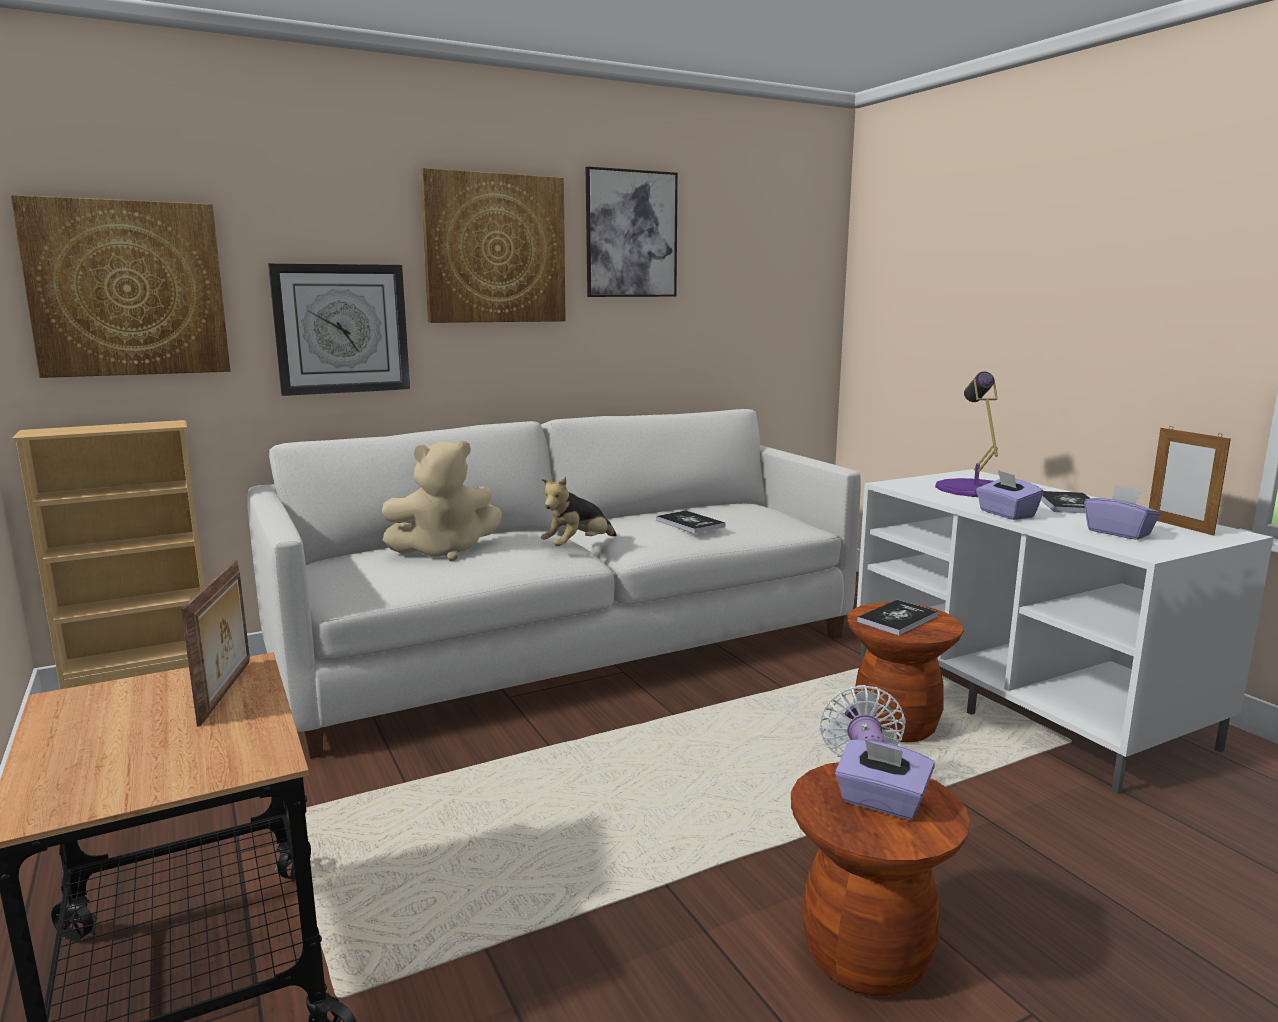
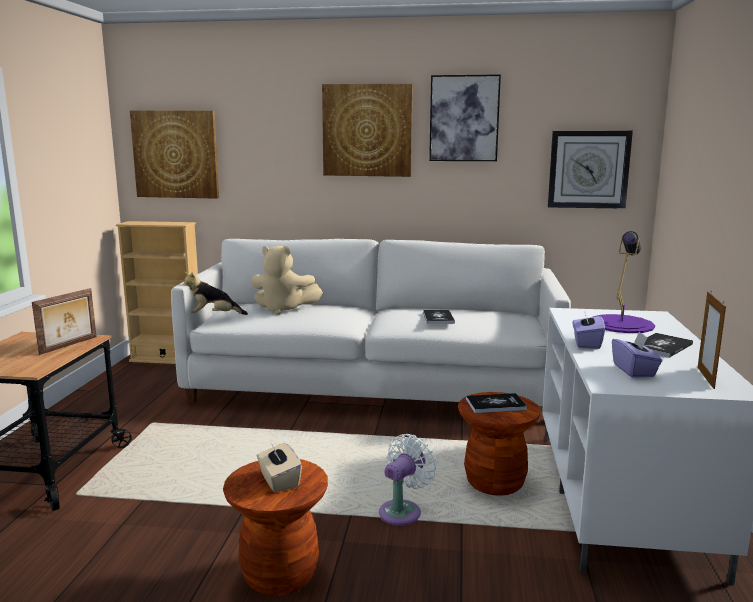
camera: 35 degrees right, 0 degrees up
wall clock [268,263,410,396] -> wall clock moved to [548,131,633,209]
plush toy [541,477,616,546] -> plush toy moved to [183,272,248,315]
purple tissue box [835,739,935,820] -> beige tissue box [257,441,302,493]

